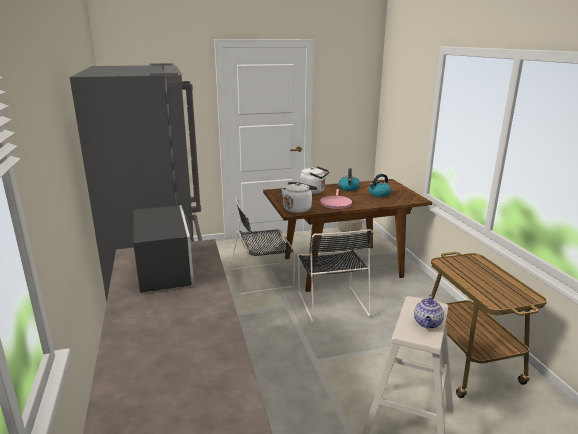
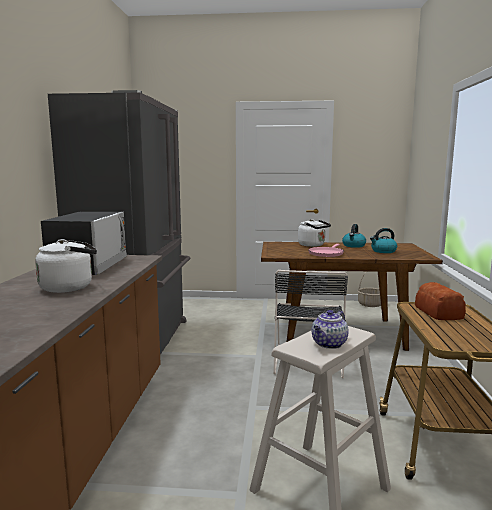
camera: 20 degrees right, 10 degrees down
black chair [230,197,295,295] -> none
white kettle [281,182,317,213] -> white kettle moved to [35,239,97,293]
none -> bread [415,282,466,320]

